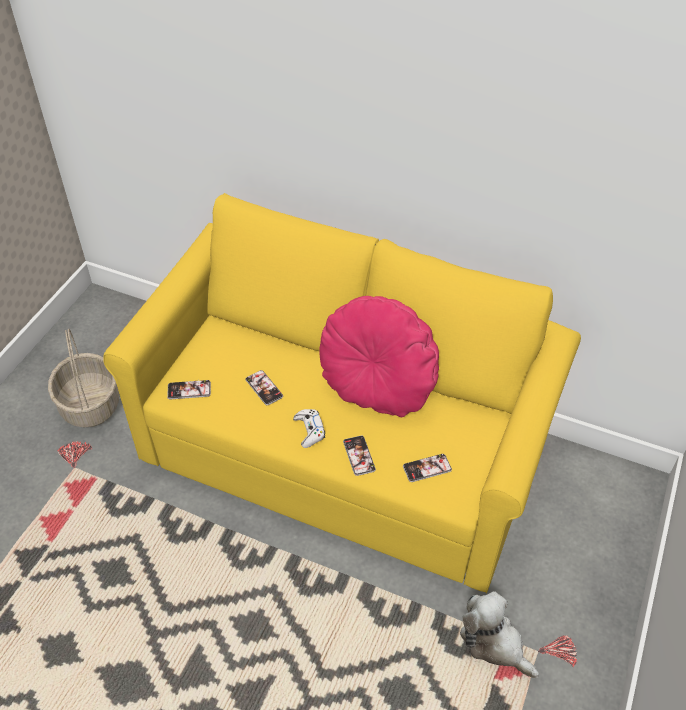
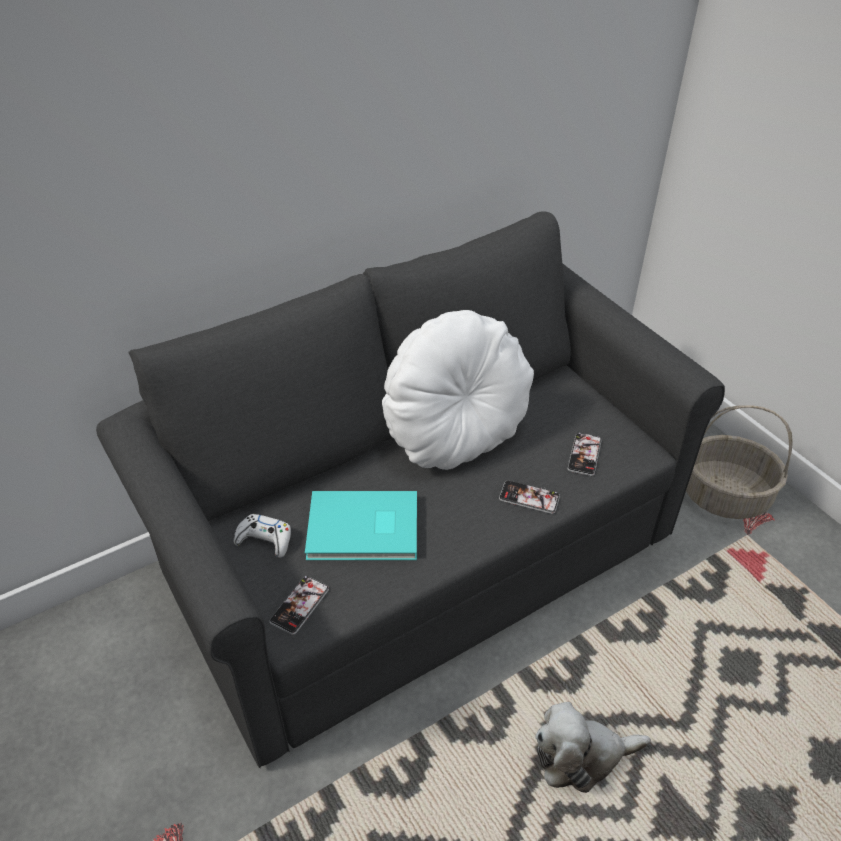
camera: 55 degrees left, 5 degrees down
basket [48,329,119,427] -> basket moved to [686,405,793,519]
yellow sofa [103,193,581,593] -> grey sofa [96,211,725,768]
phone [246,370,283,405] -> turquoise book [305,491,417,560]
white game controller [293,409,325,448] -> white game controller moved to [234,514,291,558]
pink pillow [319,296,439,417] -> white pillow [382,310,534,470]
plush toy [460,591,539,678] -> plush toy moved to [535,702,651,793]

